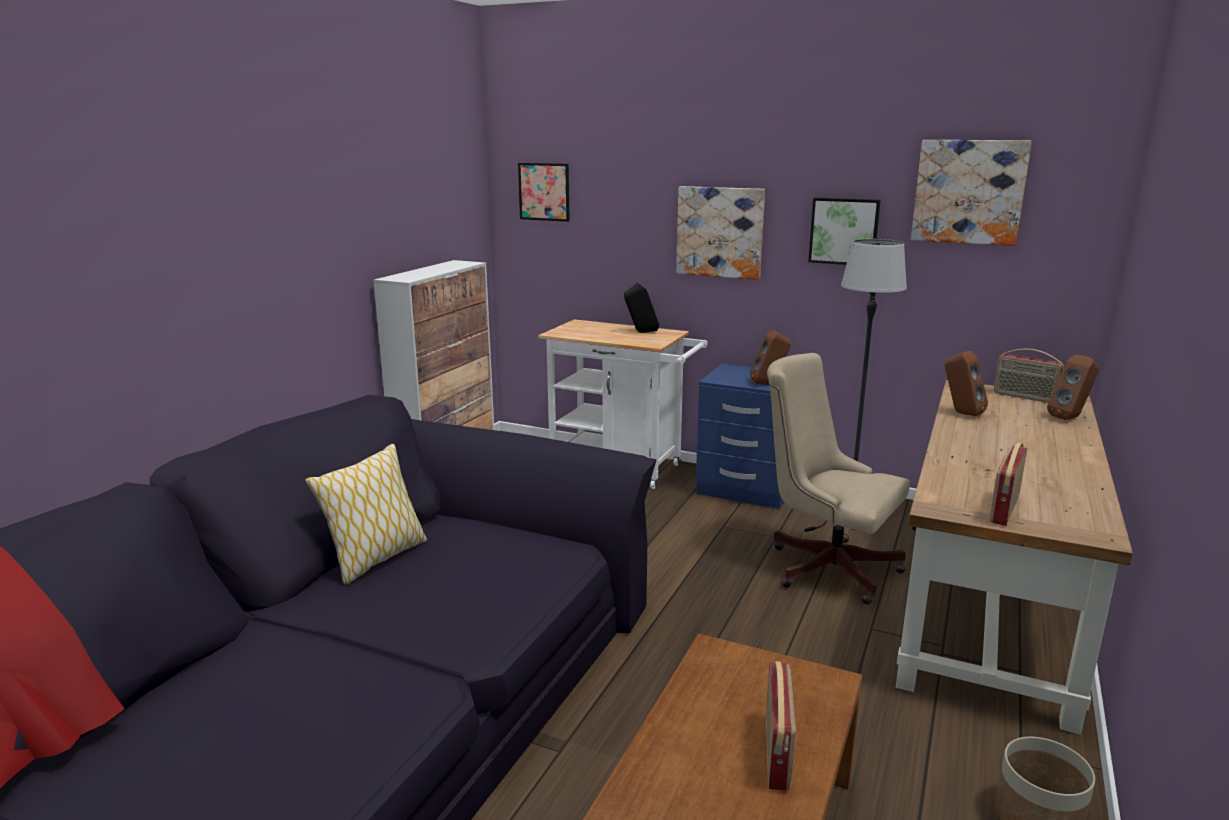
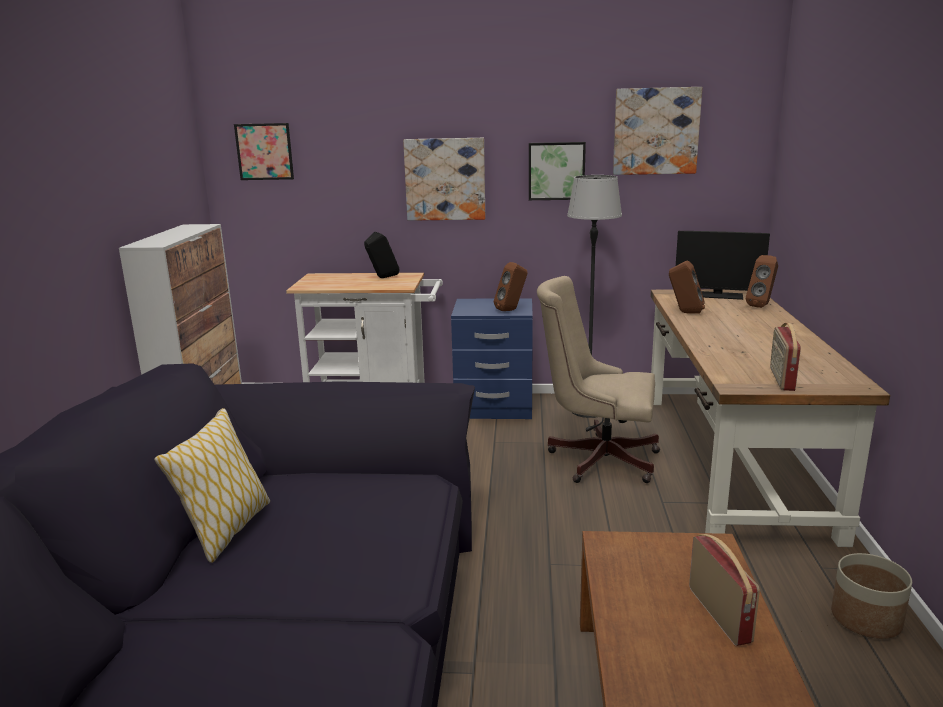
camera: 20 degrees left, 0 degrees up
radio [994,349,1064,403] -> monitor [676,231,770,300]

